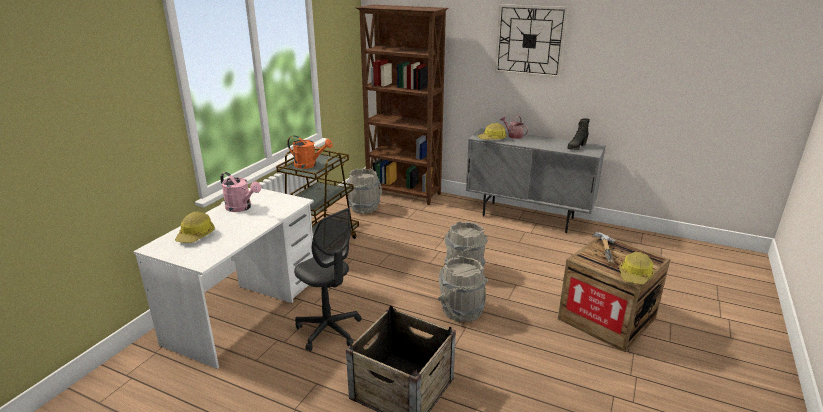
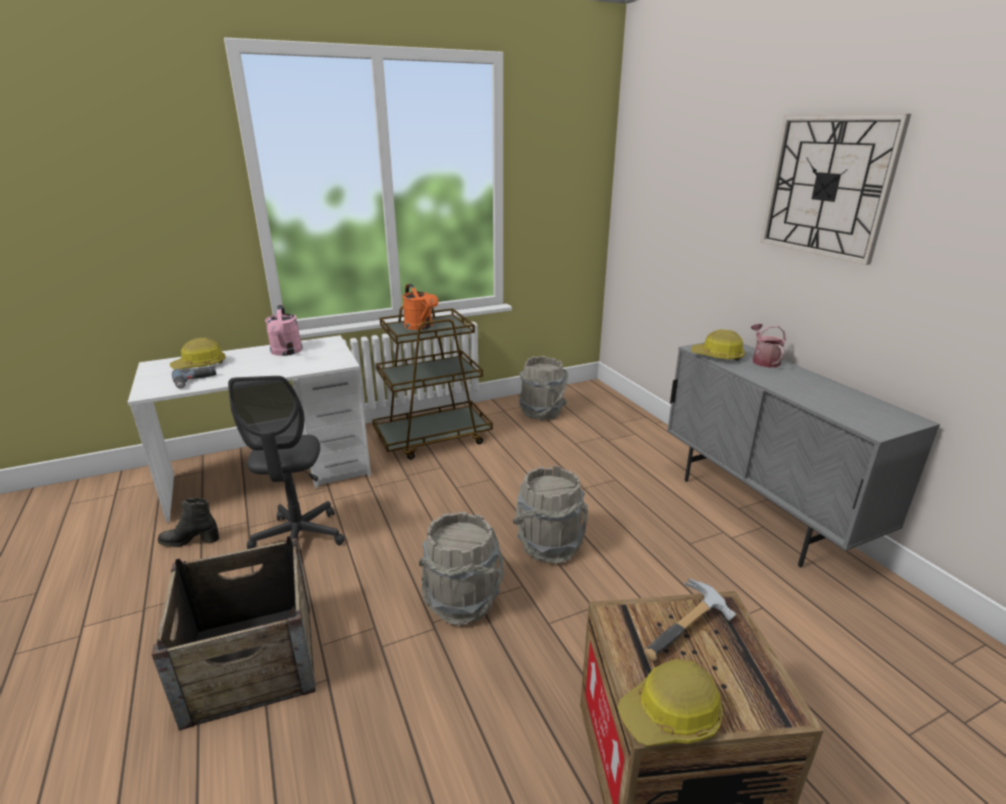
camera: 40 degrees right, 0 degrees up
brown bookcase [356,5,449,205] -> none
black boot [567,119,590,150] -> black boot moved to [158,498,219,547]
none -> power drill [172,366,216,388]

